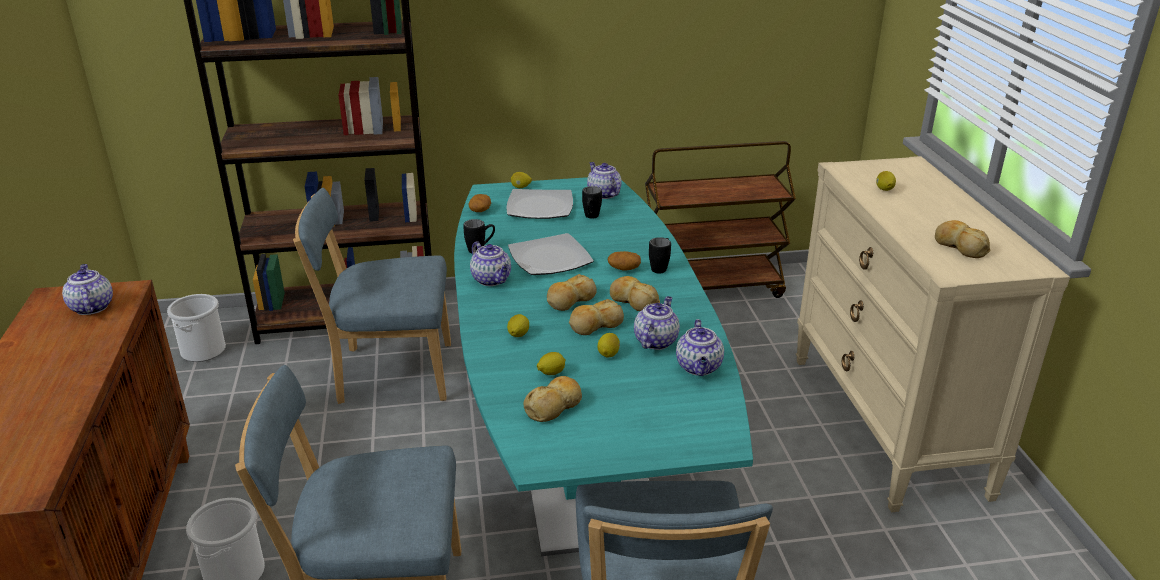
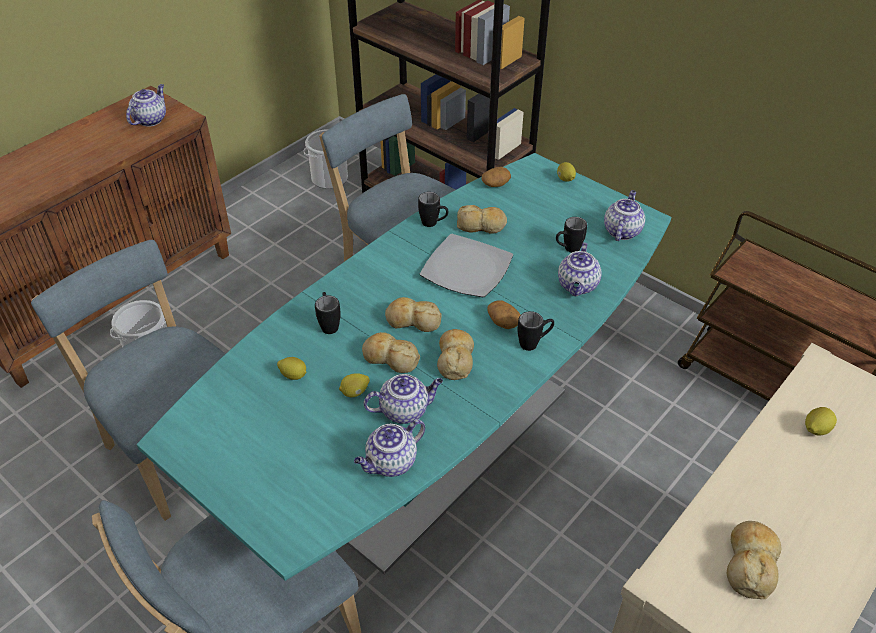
camera: 50 degrees right, 15 degrees up
teapot [470,241,511,286] -> teapot moved to [558,242,602,296]
plate [506,189,573,219] -> none
lemon [507,314,529,337] -> black mug [315,292,341,334]
bread [524,376,582,422] -> bread moved to [457,205,507,233]

